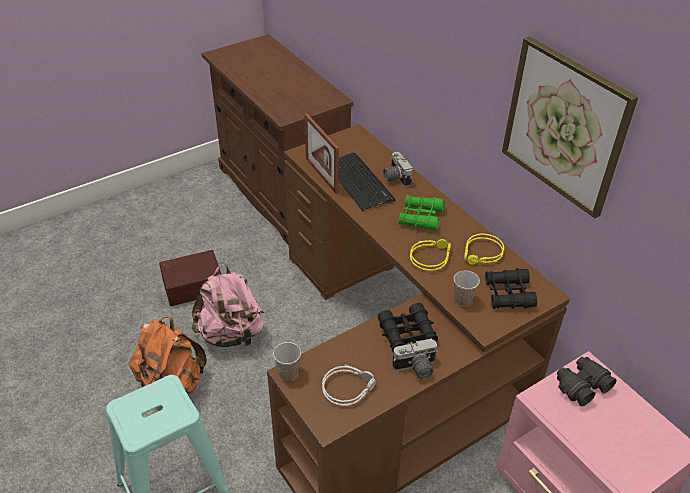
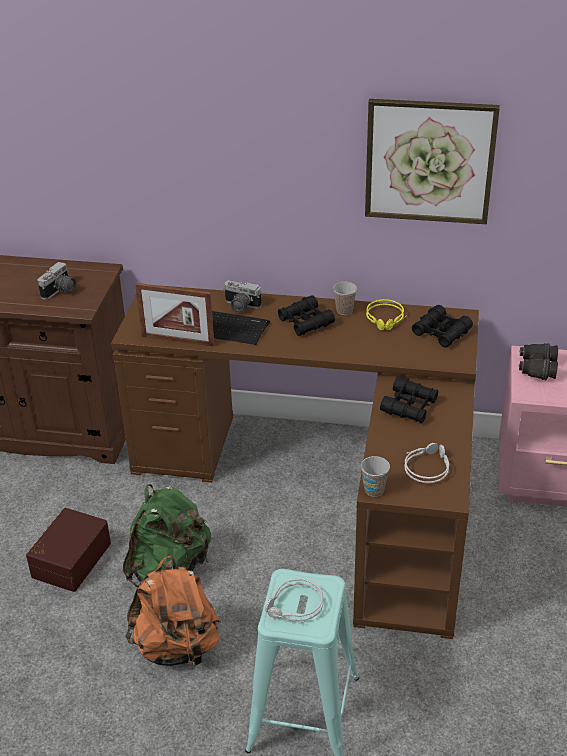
camera: 45 degrees left, 5 degrees down
pink backpack [191,263,264,347] -> green backpack [123,484,211,588]
camera [392,339,438,379] -> camera moved to [38,262,76,299]
green binoculars [399,195,444,230] -> black binoculars [278,295,335,336]
yellow headphones [410,239,451,271] -> none
cup [454,271,480,306] -> cup moved to [333,282,357,315]
none -> grey headphones [265,578,324,622]

